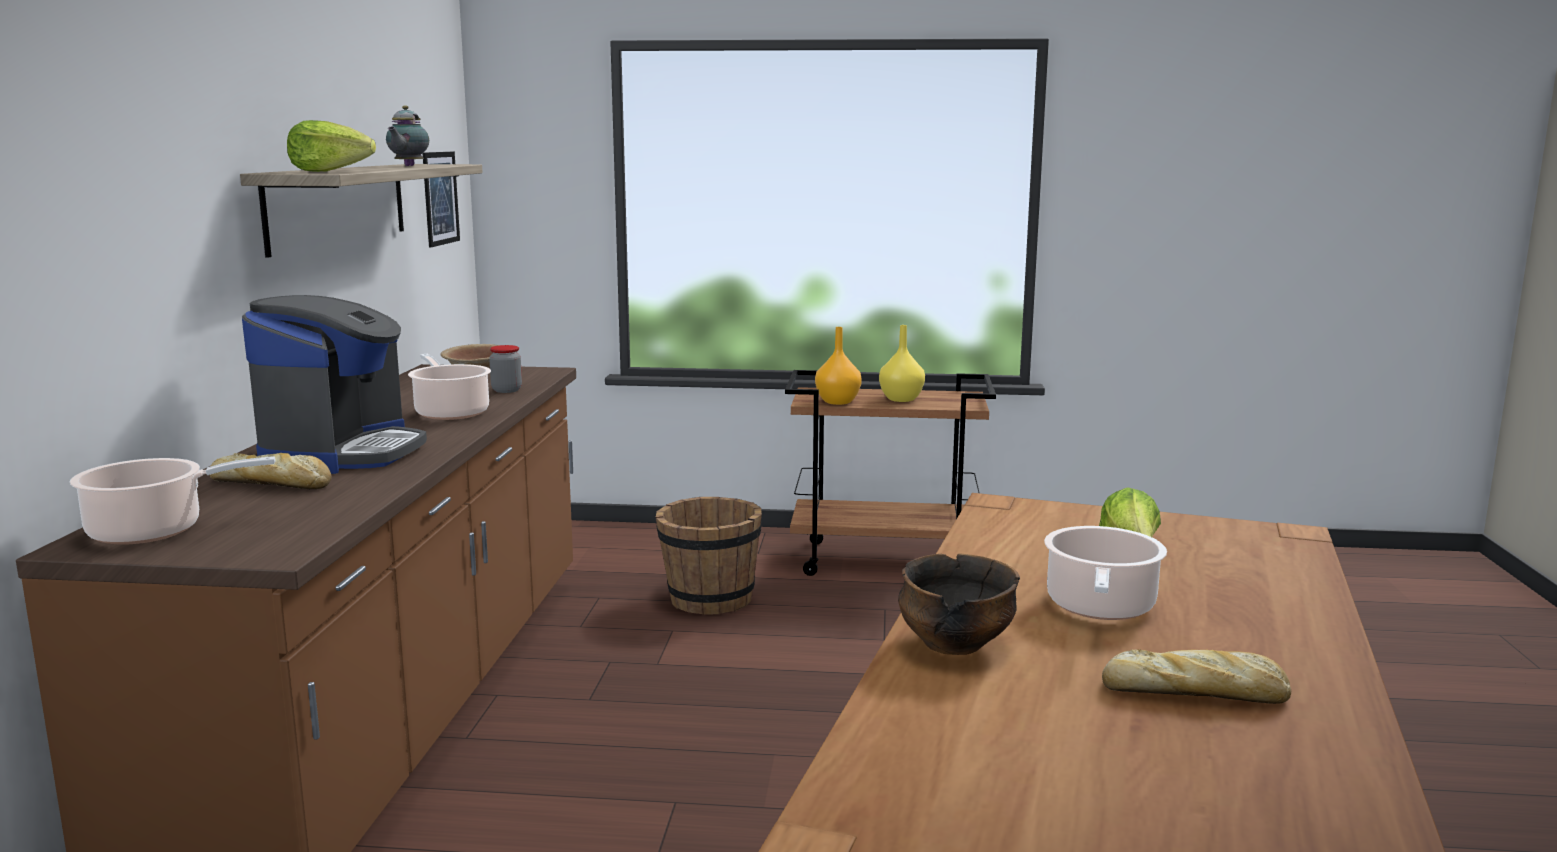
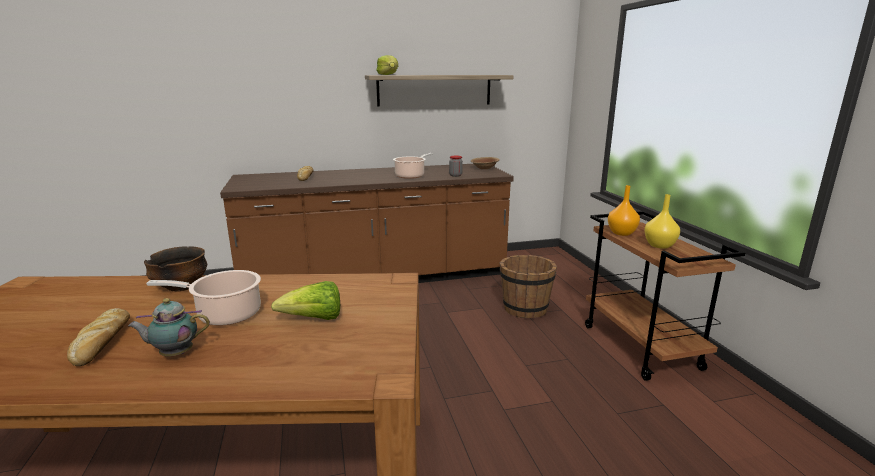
camera: 70 degrees right, 5 degrees up
cooking pot [70,456,276,544] -> none
coffee machine [242,295,427,474] -> none
teapot [386,105,429,166] -> teapot moved to [128,298,210,356]
picture [422,152,460,247] -> none

